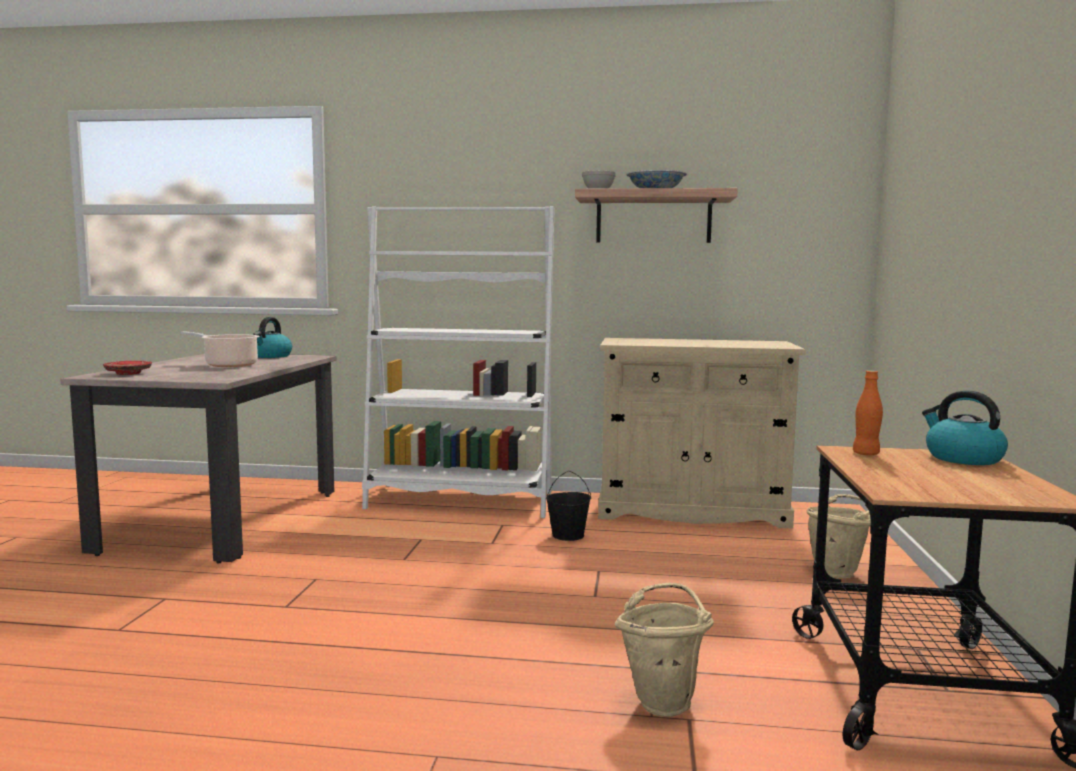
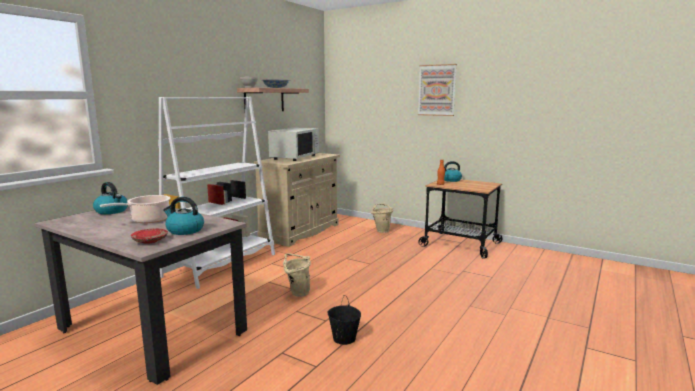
camera: 65 degrees left, 5 degrees up
black bucket [546,471,591,541] -> black bucket moved to [327,295,361,345]
beige bucket [615,583,714,717] -> beige bucket moved to [283,253,311,297]
none -> kettle [163,197,204,235]
none -> white microwave [268,128,319,161]
none -> picture [418,64,457,116]

